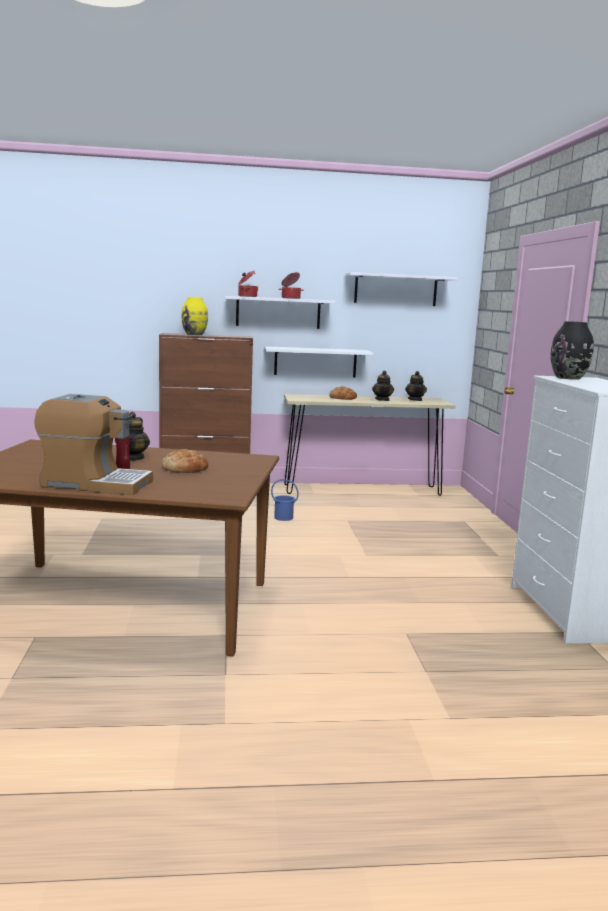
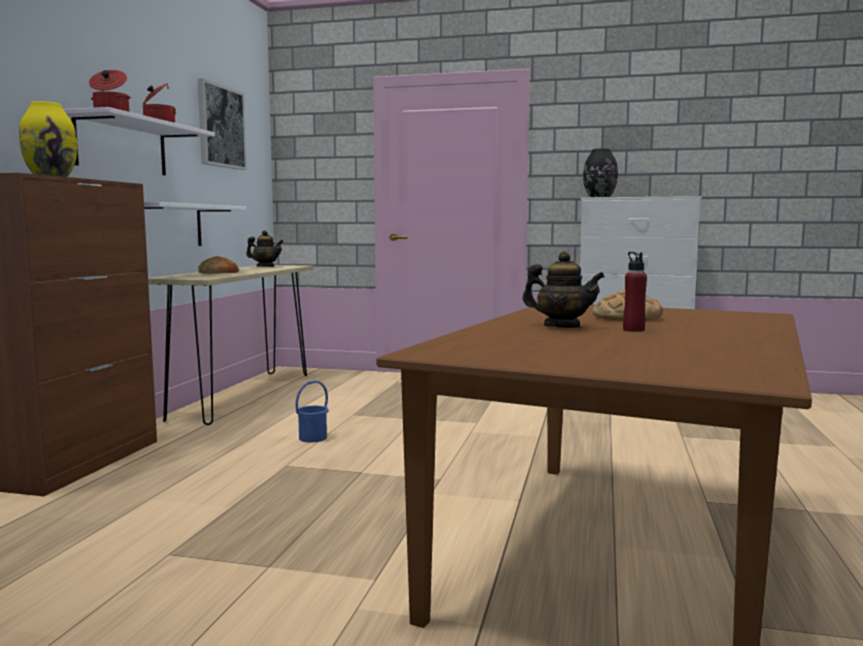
camera: 70 degrees left, 5 degrees down
coffee machine [34,394,153,495] -> none
white shelf [345,272,458,306] -> picture [198,78,247,170]
teapot [372,371,394,401] -> none

